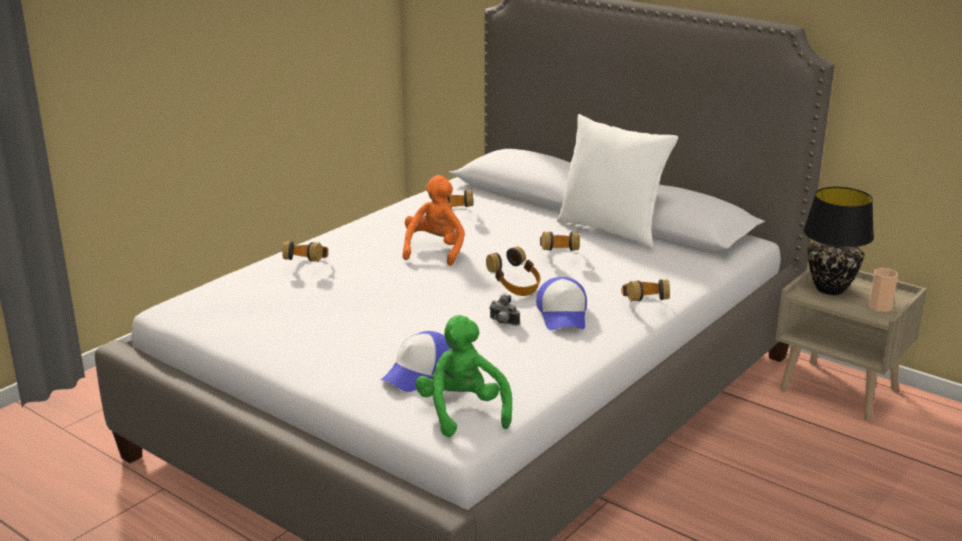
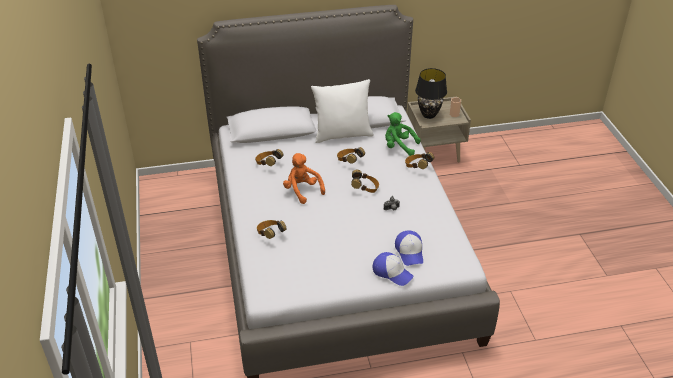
camera: 50 degrees left, 15 degrees up
green plush toy [415,315,512,437] -> green plush toy moved to [385,112,421,156]
cap [536,277,587,330] -> cap moved to [373,252,414,286]

